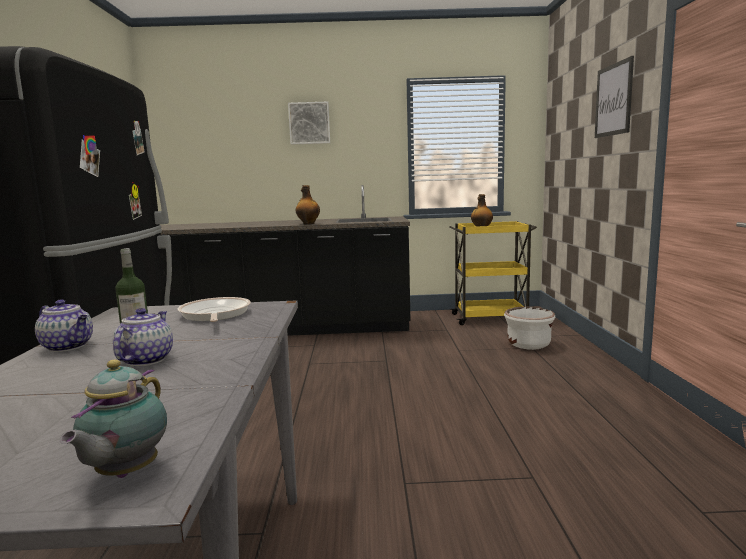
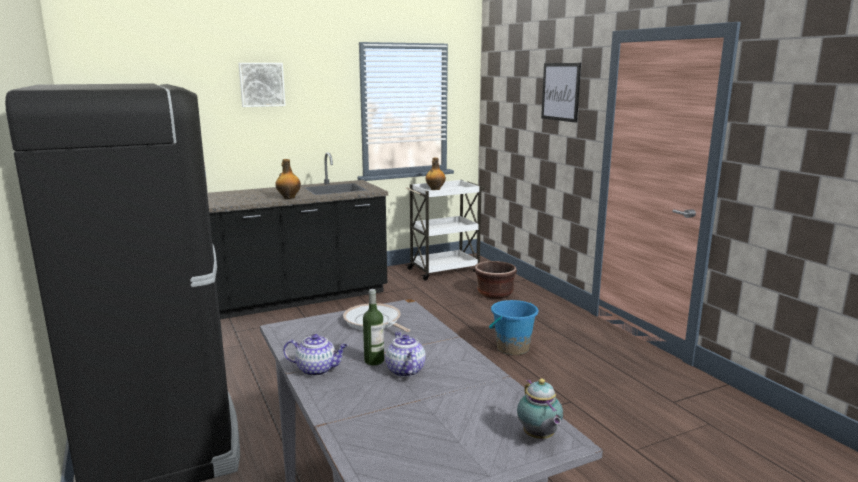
camera: 25 degrees left, 5 degrees up
yellow cart [449,221,537,325] -> white cart [405,180,485,281]
white planter [504,306,555,350] -> brown planter [474,261,517,299]
none -> blue bucket [489,300,538,355]

